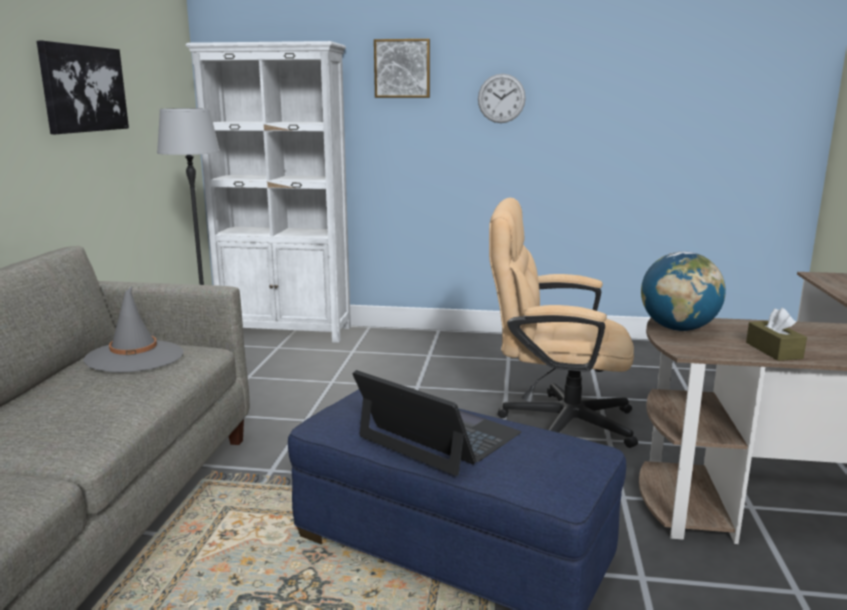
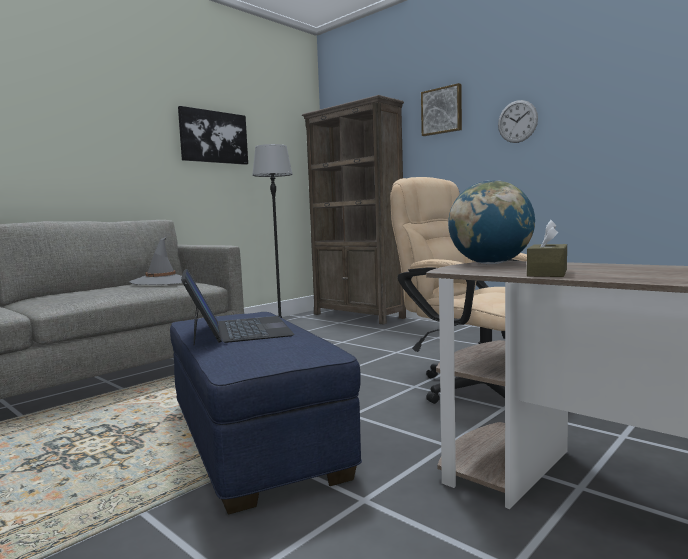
camera: 35 degrees right, 10 degrees down
white bookcase [186,41,351,343] -> brown bookcase [302,95,406,325]

